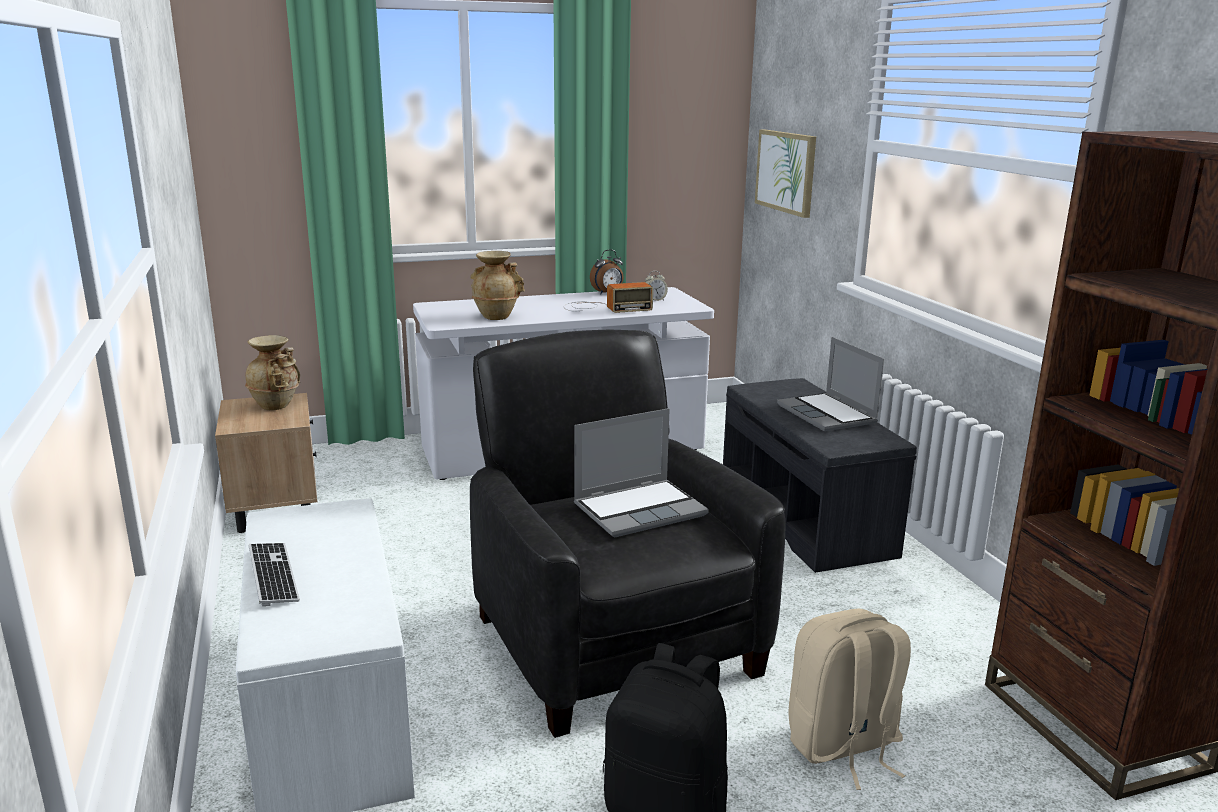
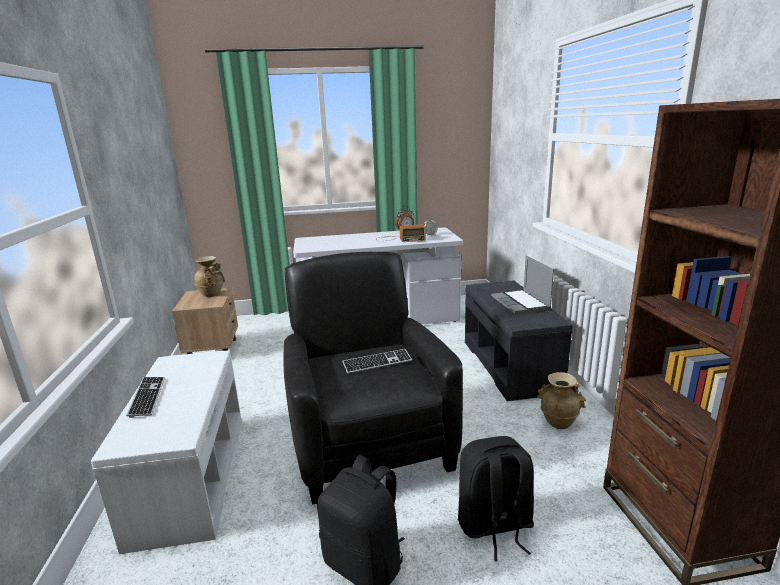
camera: 10 degrees right, 0 degrees up
beige vase [470,251,525,320] -> beige vase moved to [537,372,586,429]
laptop [574,408,709,538] -> keyboard [342,349,412,374]
picture [755,129,816,218] -> none
beige backpack [789,608,911,790] -> black backpack [458,436,534,561]

